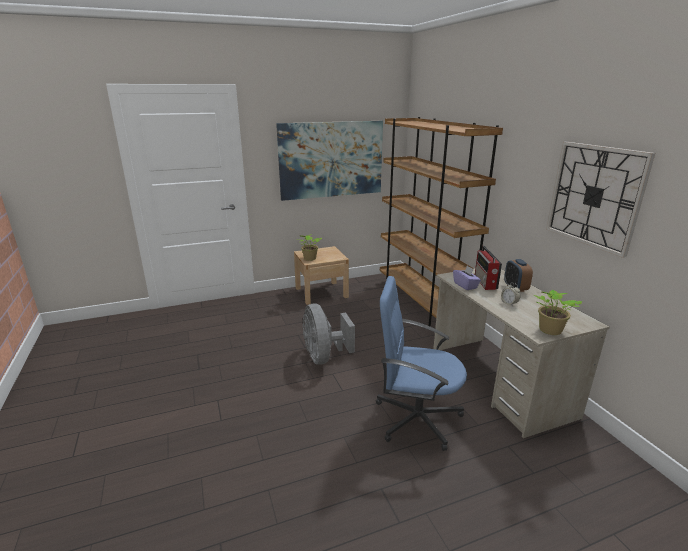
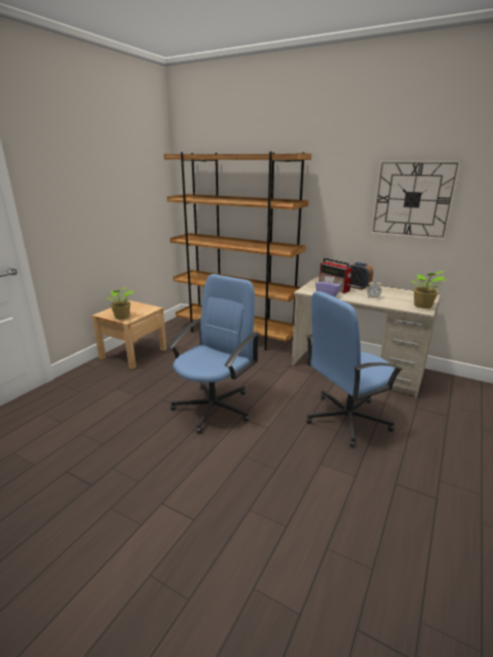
camera: 40 degrees left, 0 degrees up
picture [276,121,383,201] -> none
grey fan [303,304,355,365] -> blue office chair [168,274,260,434]

